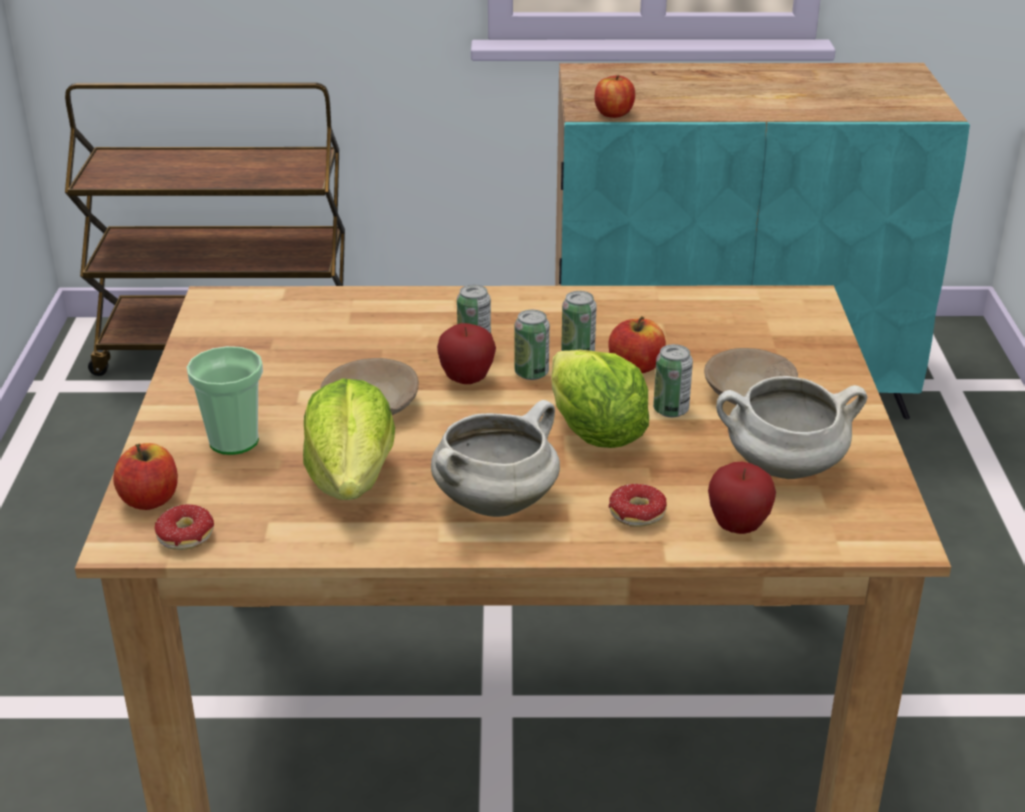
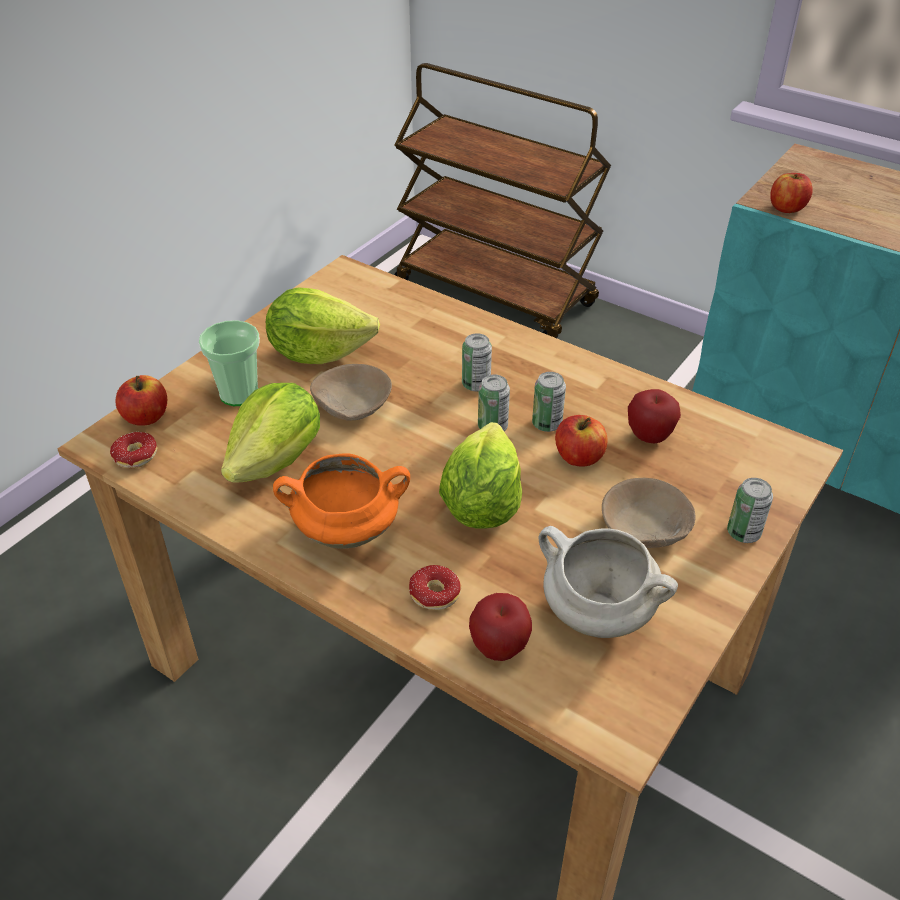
camera: 35 degrees right, 10 degrees up
white cooking pot [431,400,560,517] -> orange cooking pot [273,454,410,549]
apple [437,323,496,384] -> apple moved to [628,389,681,444]
can [653,344,693,417] -> can moved to [727,478,773,543]
none -> lettuce [266,287,380,364]

